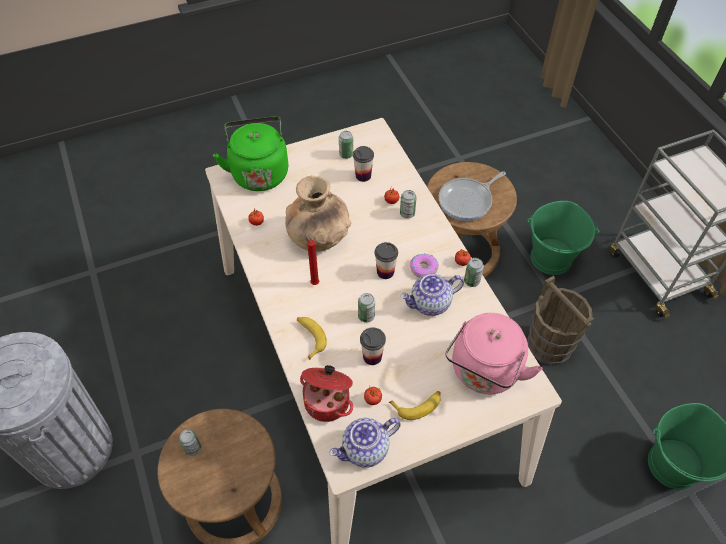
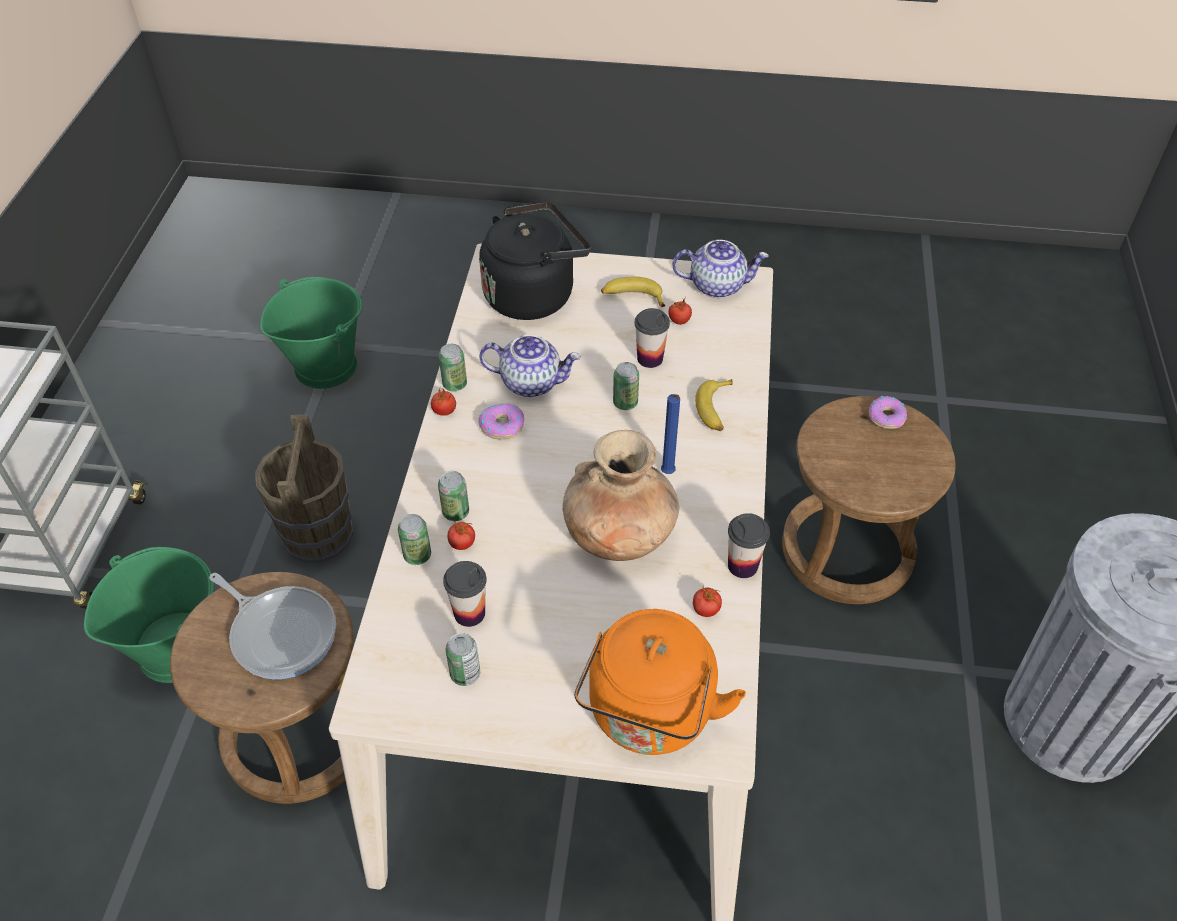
camera: 150 degrees left, 5 degrees down
can [179,430,201,456] -> can moved to [398,514,431,565]
green kettle [213,116,288,191] -> orange kettle [574,609,746,755]
cooking pot [300,365,353,422] -> none
red candle [305,234,319,285] -> blue candle [661,394,680,474]
cup [375,242,398,279] -> cup moved to [728,513,770,578]
frying pan [439,171,506,221] -> frying pan turned 45 degrees clockwise [209,573,336,679]
pink kettle [445,313,542,394] -> black kettle [479,202,591,320]
none -> donut [869,396,907,429]

